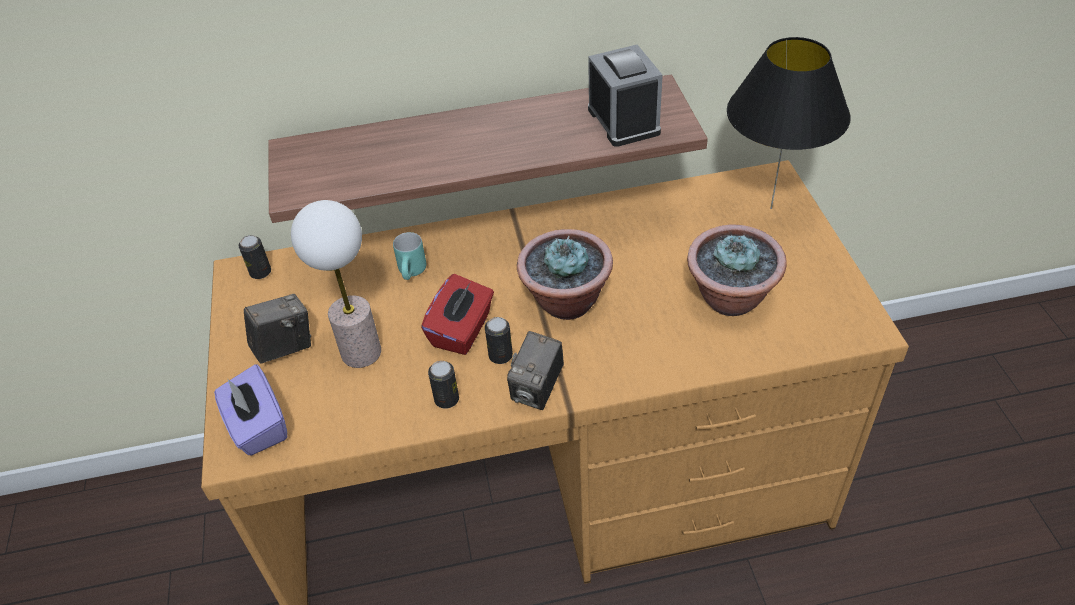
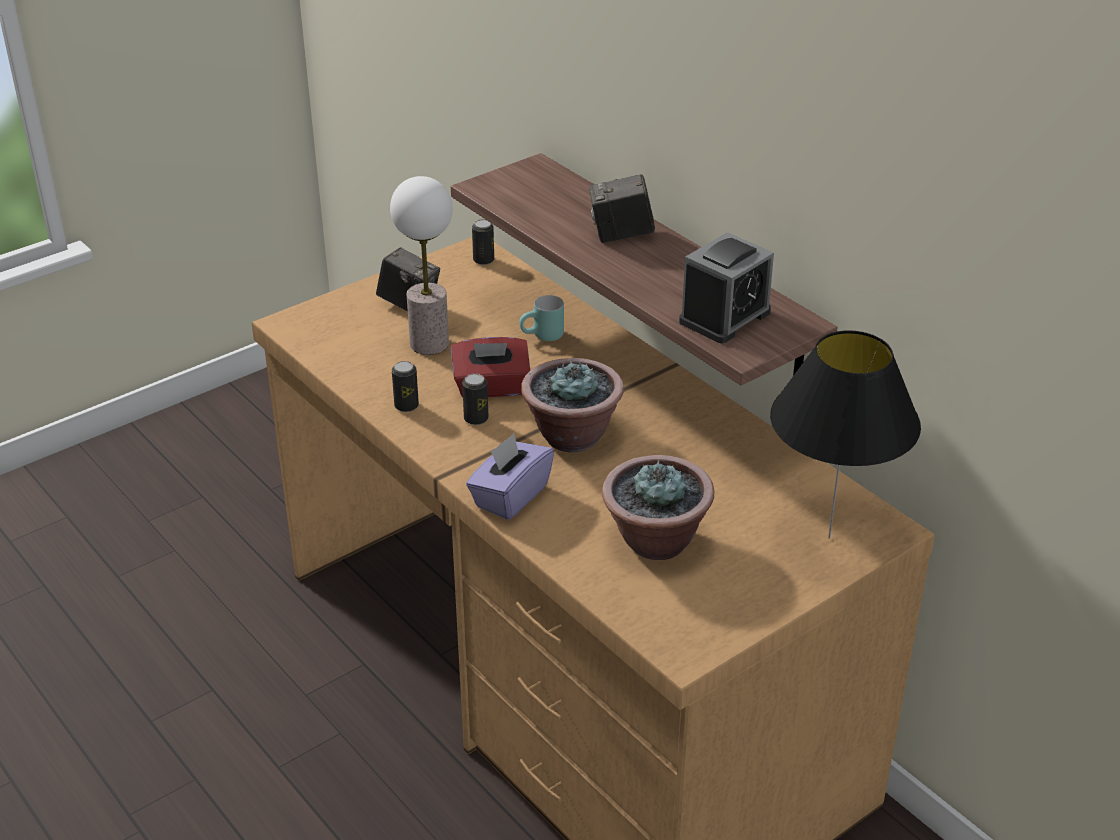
camera: 60 degrees right, 10 degrees down
purple tissue box [214,364,287,456] -> purple tissue box moved to [466,433,554,520]
camera [507,331,564,410] -> camera moved to [589,174,655,243]

